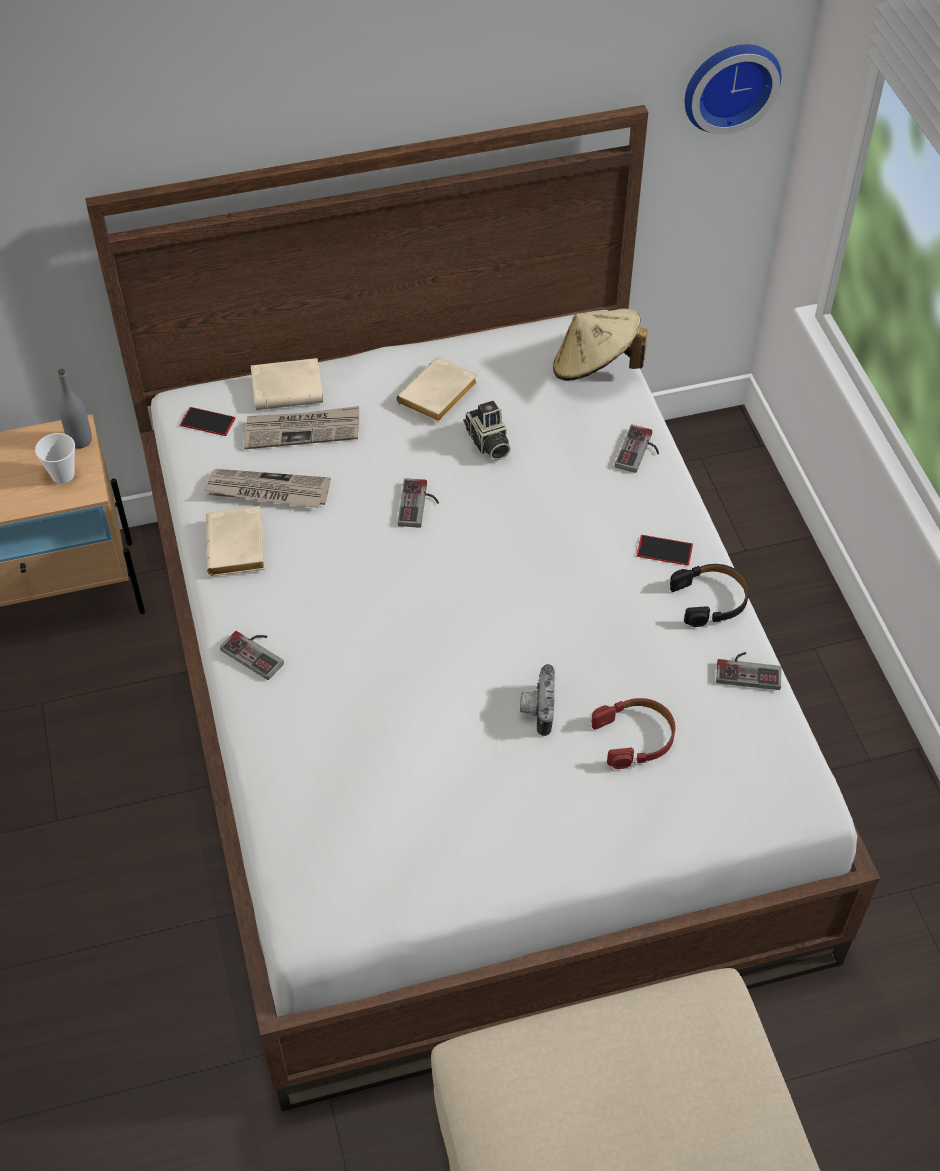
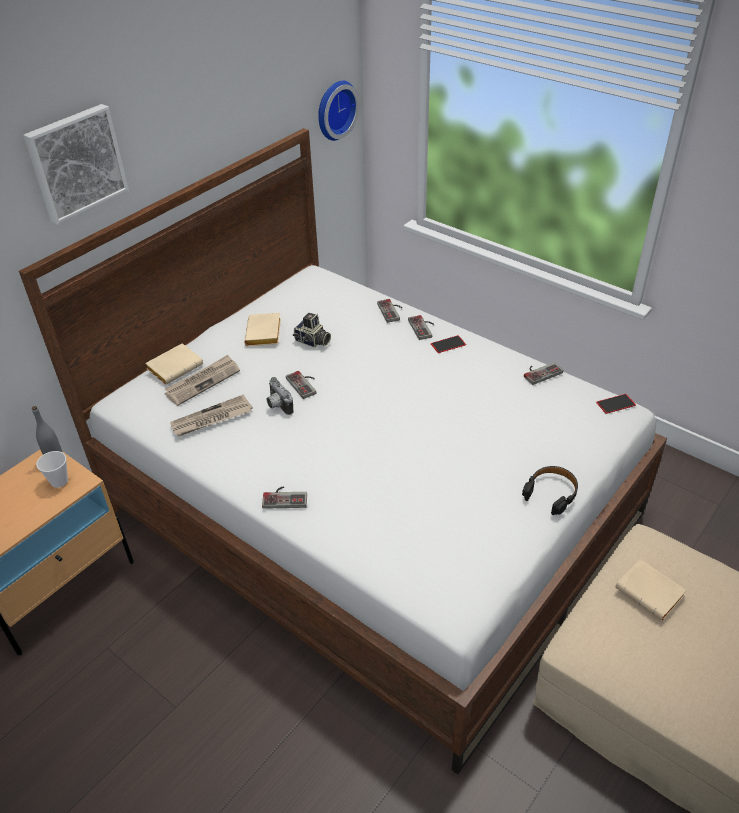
camera: 35 degrees left, 10 degrees down
phone [180,407,235,436] -> phone moved to [596,394,636,414]
beige book [205,506,265,576] -> beige book moved to [615,559,687,620]
camera [520,664,555,736] -> camera moved to [267,377,293,415]
beige hat [553,309,648,381] -> none
red headphones [592,698,675,769] -> none
black headphones [670,564,749,627] -> black headphones moved to [522,466,578,515]
none -> picture [23,104,129,224]
none -> game controller [408,315,434,340]

